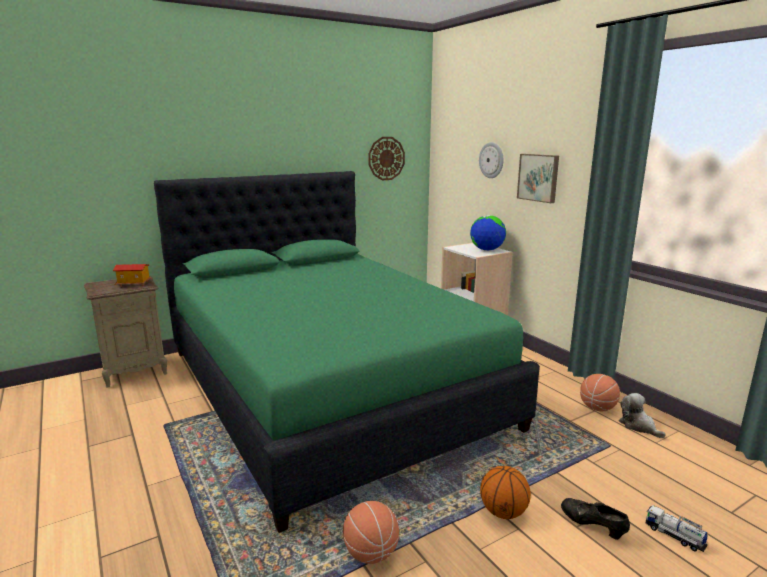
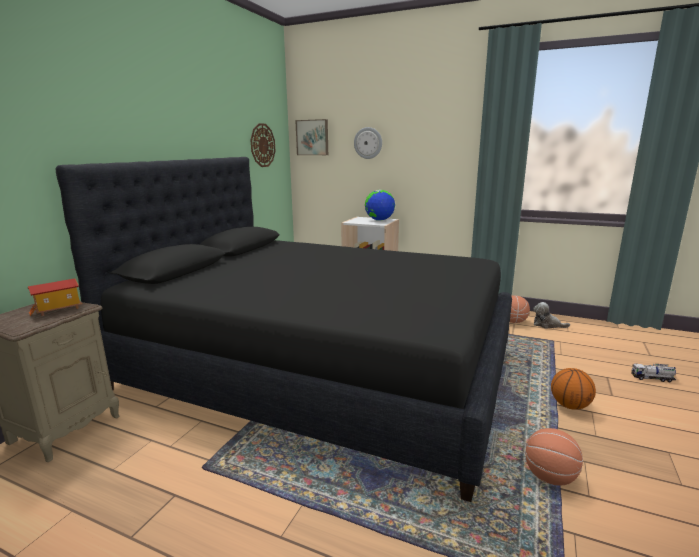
camera: 35 degrees left, 0 degrees up
green bed [154,171,540,533] -> black bed [56,157,512,502]
picture [517,154,559,203] -> picture moved to [295,119,328,155]
black shoe [561,498,630,540] -> none

